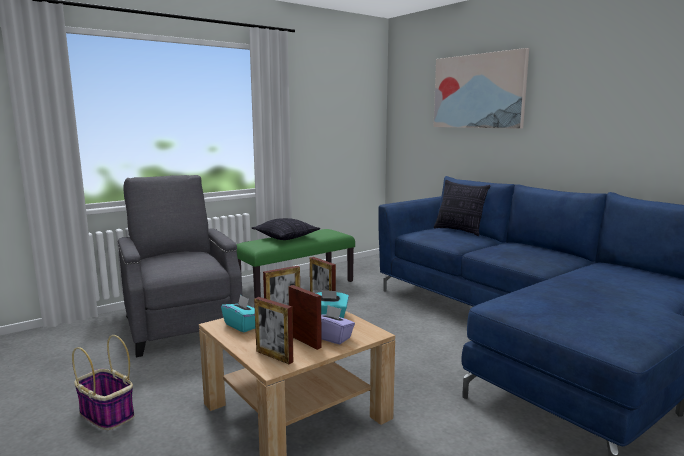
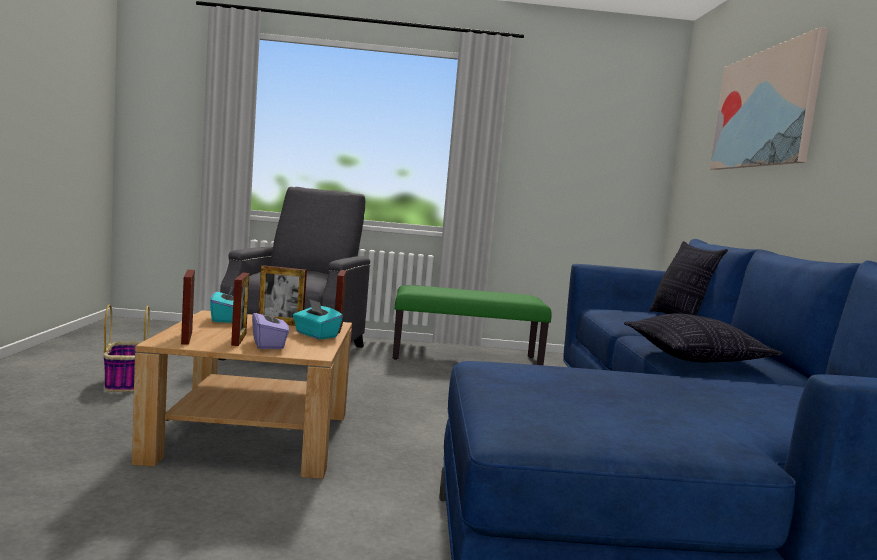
camera: 35 degrees right, 5 degrees down
pillow [251,218,321,240] -> pillow moved to [624,314,783,362]

